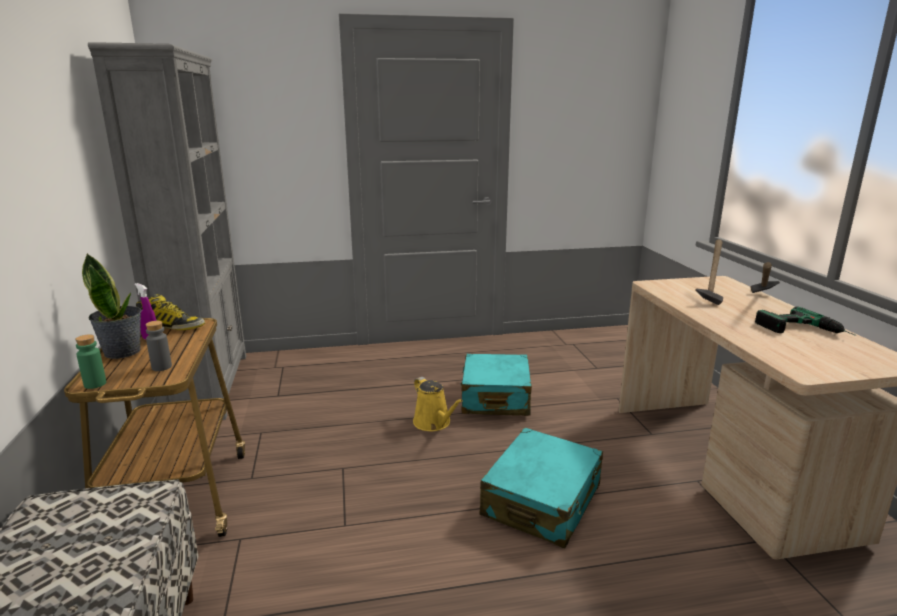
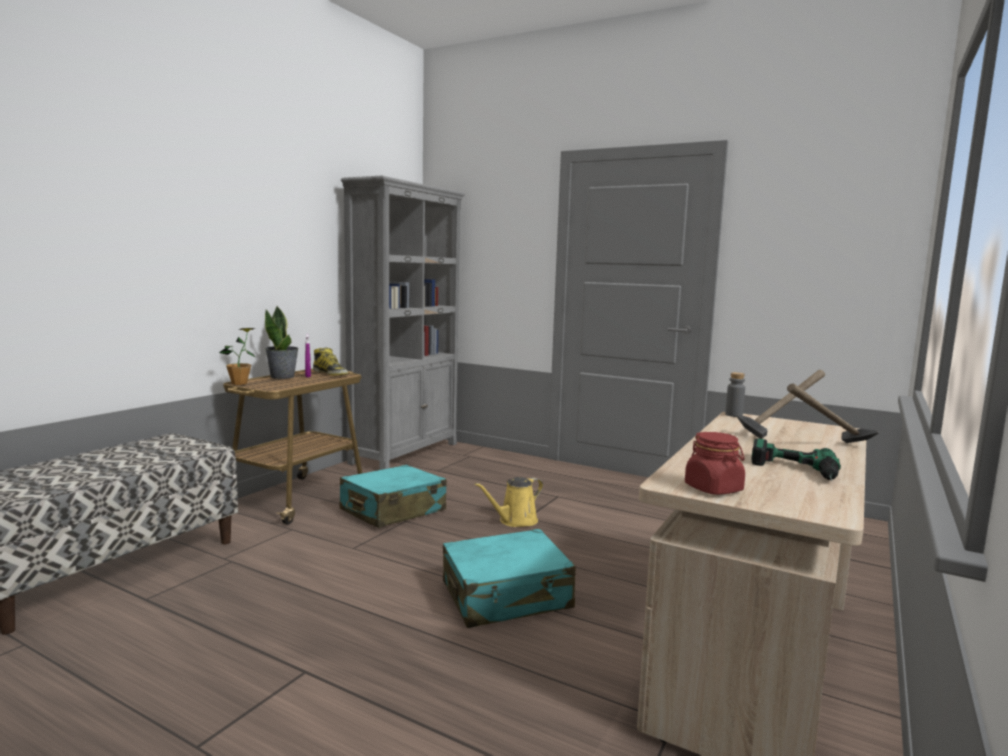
camera: 40 degrees right, 10 degrees down
green bottle [75,334,106,389] -> potted plant [219,328,256,385]
grey bottle [145,321,172,371] -> grey bottle moved to [725,372,745,417]
yellow watering can [413,377,463,431] -> yellow watering can turned 45 degrees clockwise [475,477,543,527]
turquoise suitcase [461,354,532,416] -> turquoise suitcase moved to [340,465,447,528]
none -> red jar [685,432,745,495]

